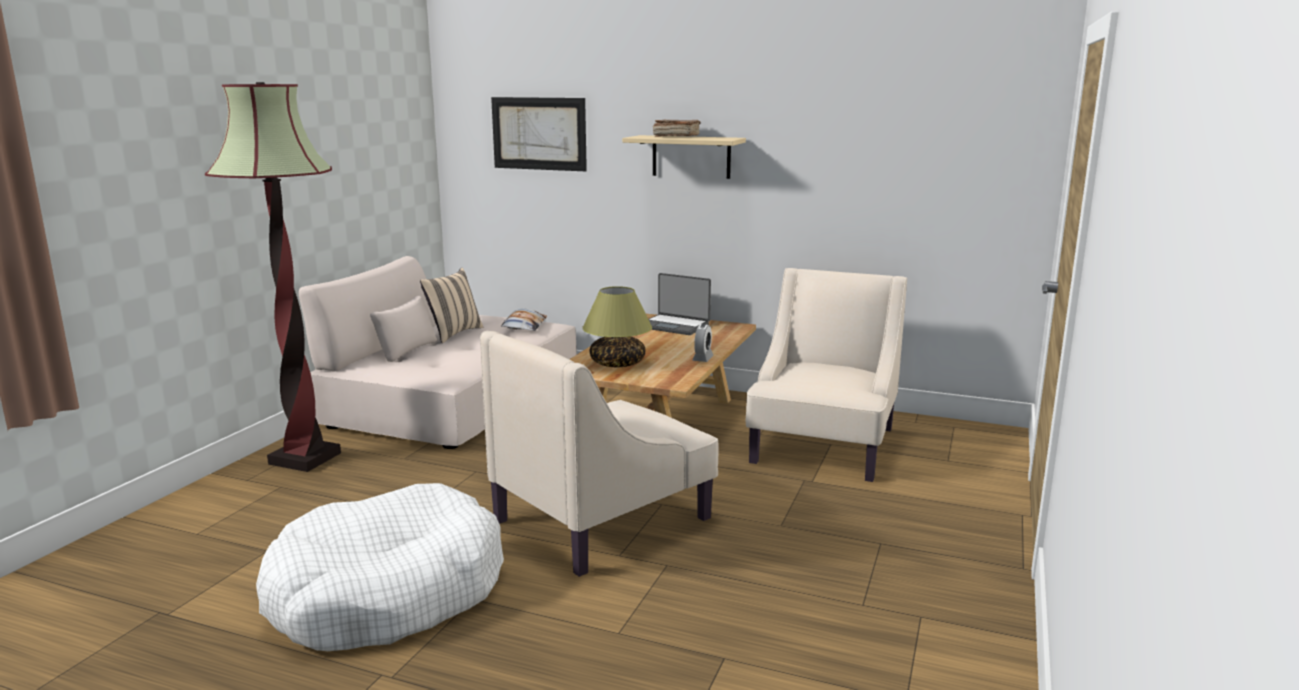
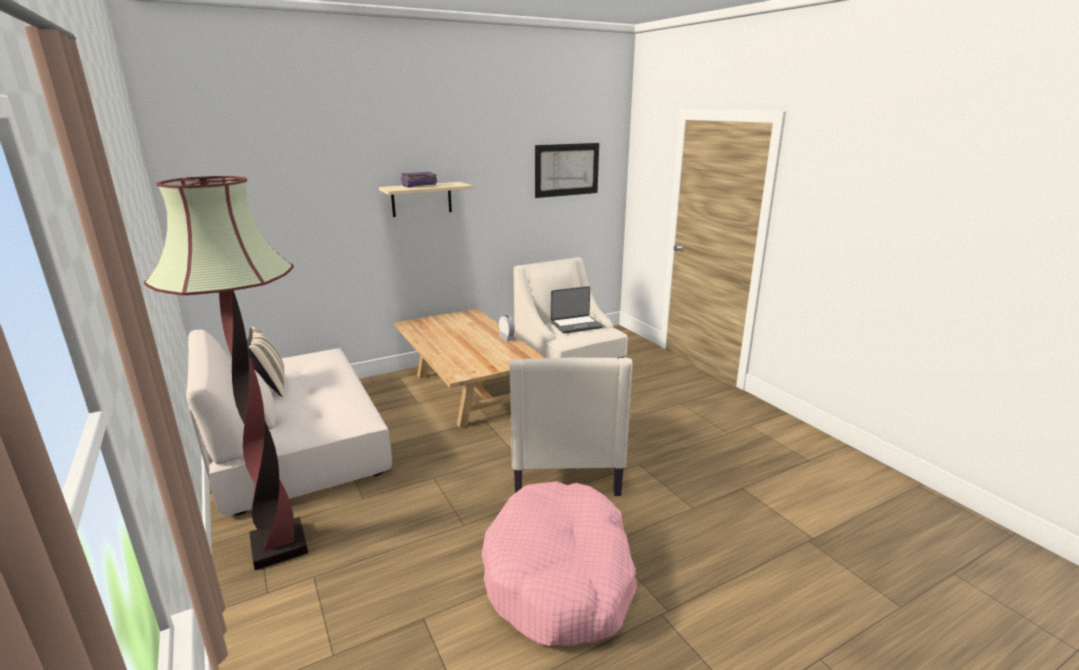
camera: 50 degrees left, 5 degrees up
white dog bed [256,483,504,651] -> pink dog bed [482,481,637,647]
picture [491,97,587,171] -> picture moved to [535,143,599,198]
pillow [501,309,547,331] -> none
table lamp [582,286,652,367] -> none
laptop [648,273,711,335] -> laptop moved to [551,286,603,334]
brown book [653,119,701,137] -> purple book [401,172,437,188]

